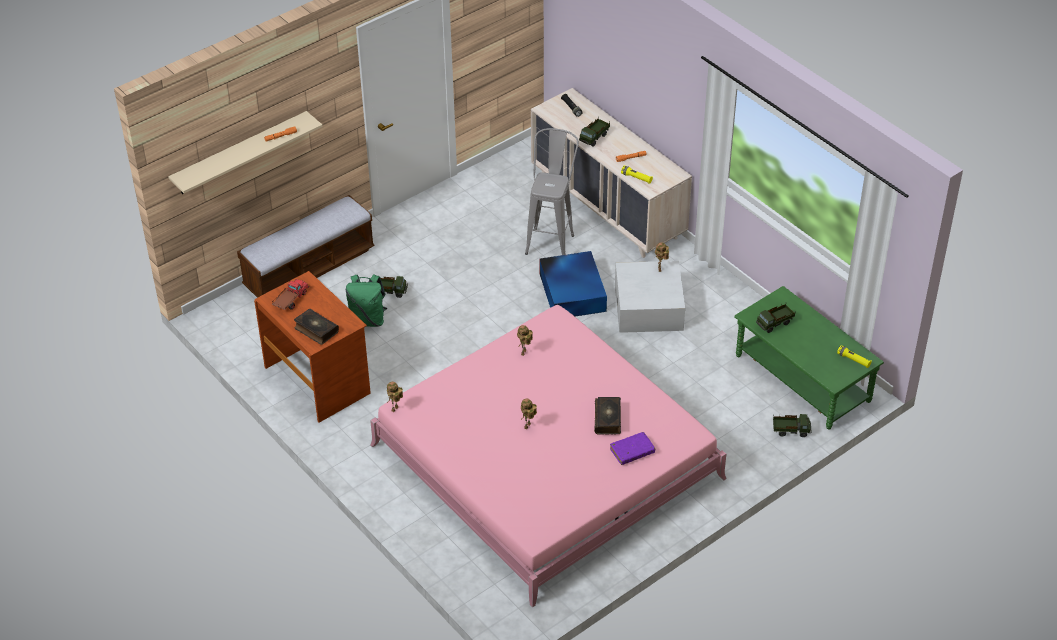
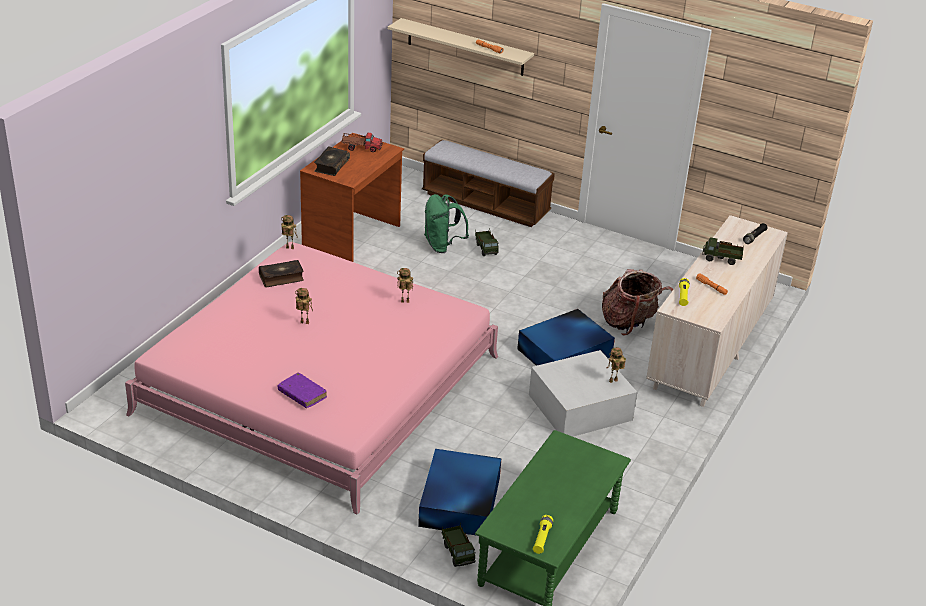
camera: 65 degrees right, 10 degrees down
grey stool [525,128,579,255] -> backpack [602,269,674,335]
book [594,397,621,434] -> book moved to [259,260,304,287]
toy truck [756,304,795,333] -> none
none -> blue storage box [418,449,501,536]

